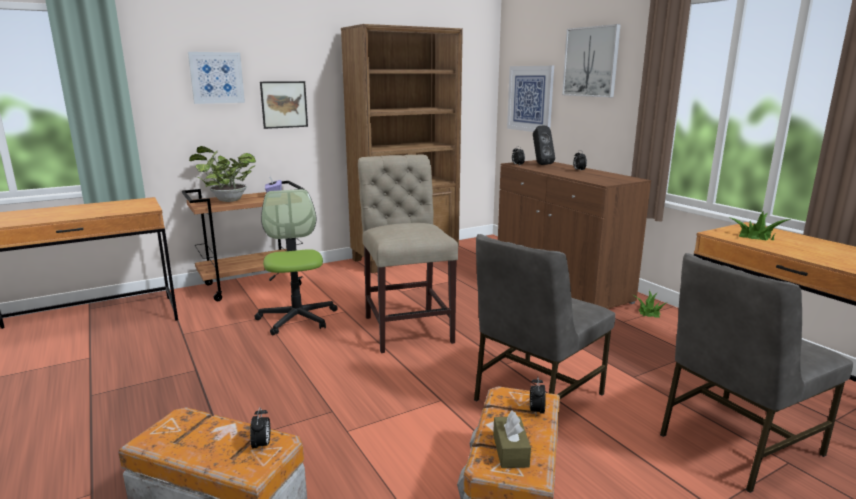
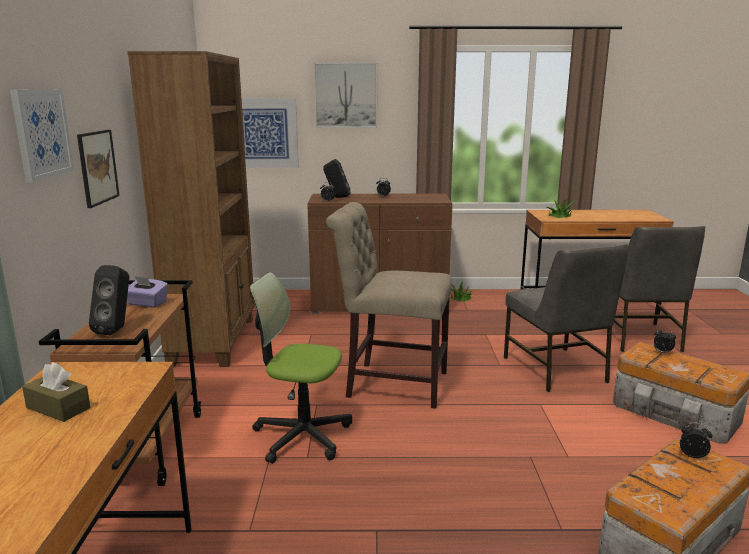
camera: 60 degrees left, 0 degrees up
potted plant [189,146,256,202] -> black speaker [89,265,129,335]
brown tissue box [493,410,531,468] -> brown tissue box moved to [22,362,90,422]

